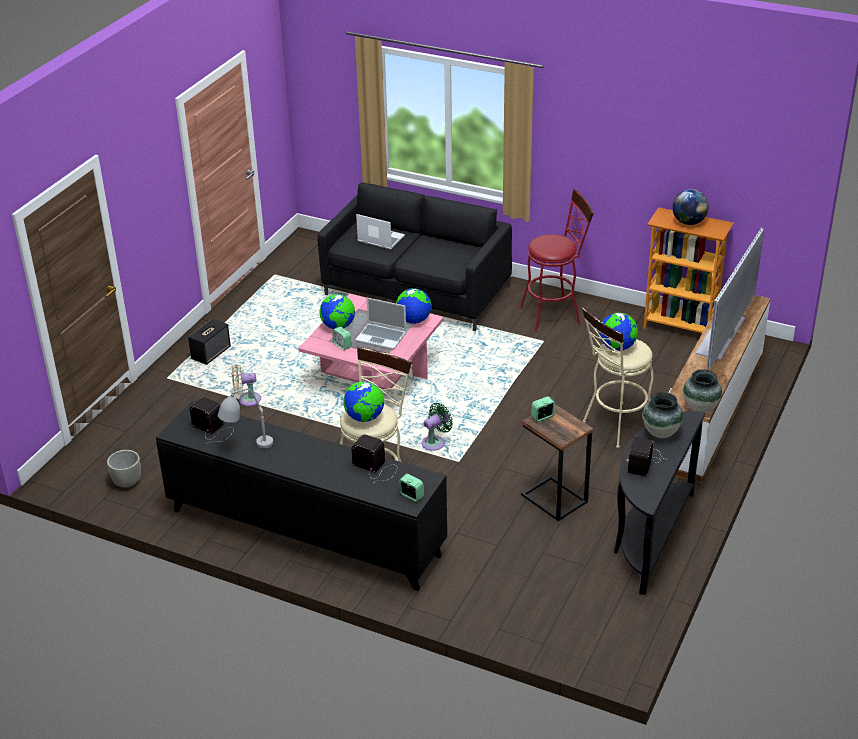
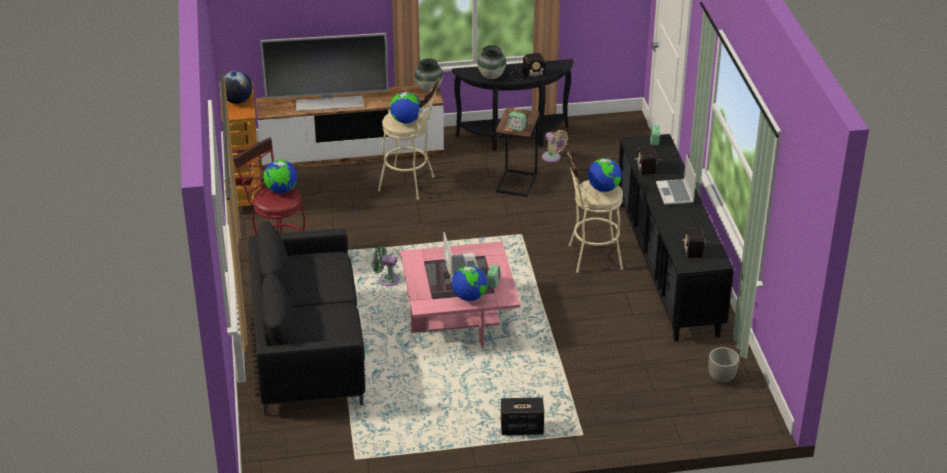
camera: 125 degrees left, 0 degrees up
grey table lamp [218,388,273,448] -> none
beige fan [232,364,261,407] -> beige fan moved to [542,130,568,163]
laptop [356,214,405,250] -> laptop moved to [656,155,696,205]
globe [396,288,432,324] -> globe moved to [263,160,297,193]
green fan [422,403,453,451] -> green fan moved to [372,245,400,286]

